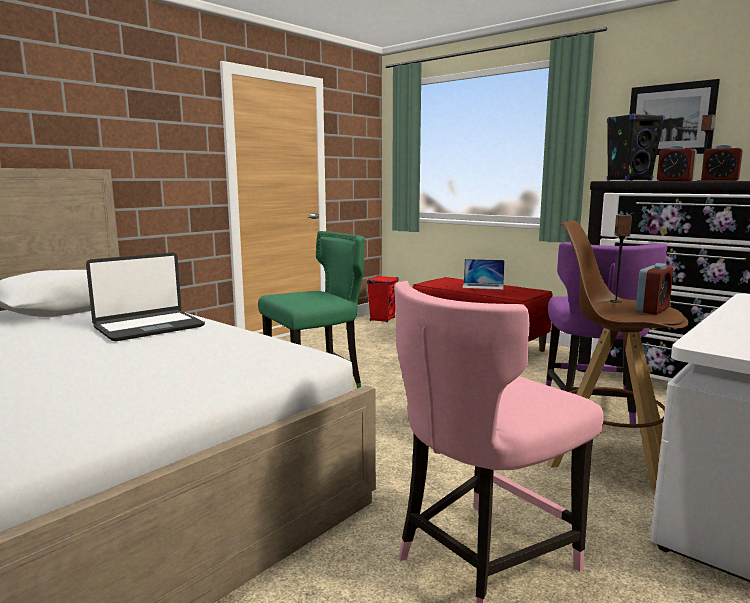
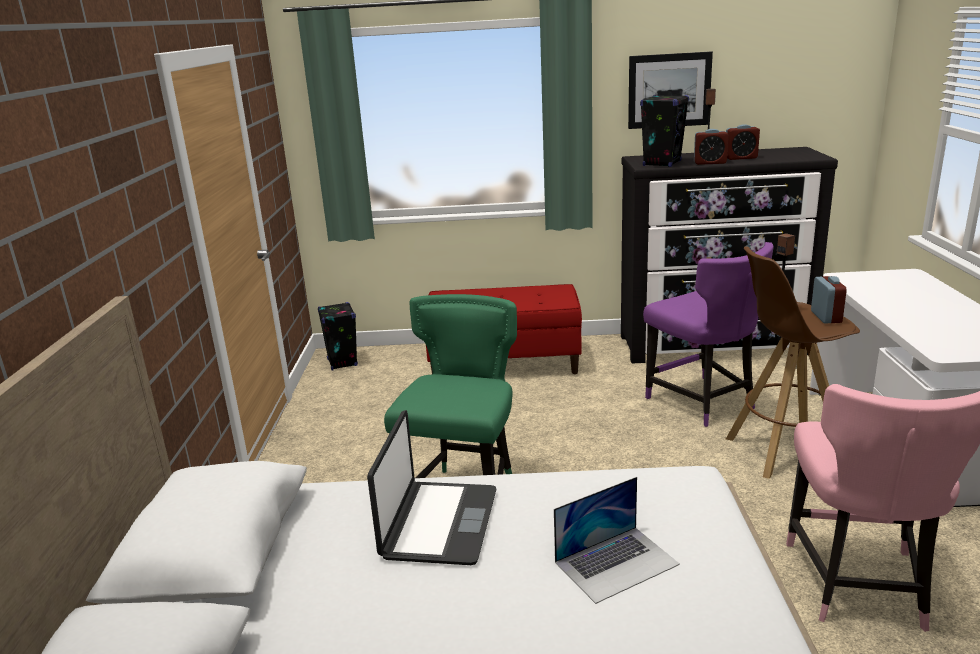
camera: 40 degrees left, 10 degrees up
red speaker [367,276,399,322] -> black speaker [318,302,358,370]
laptop [462,259,505,290] -> laptop moved to [554,477,680,604]

